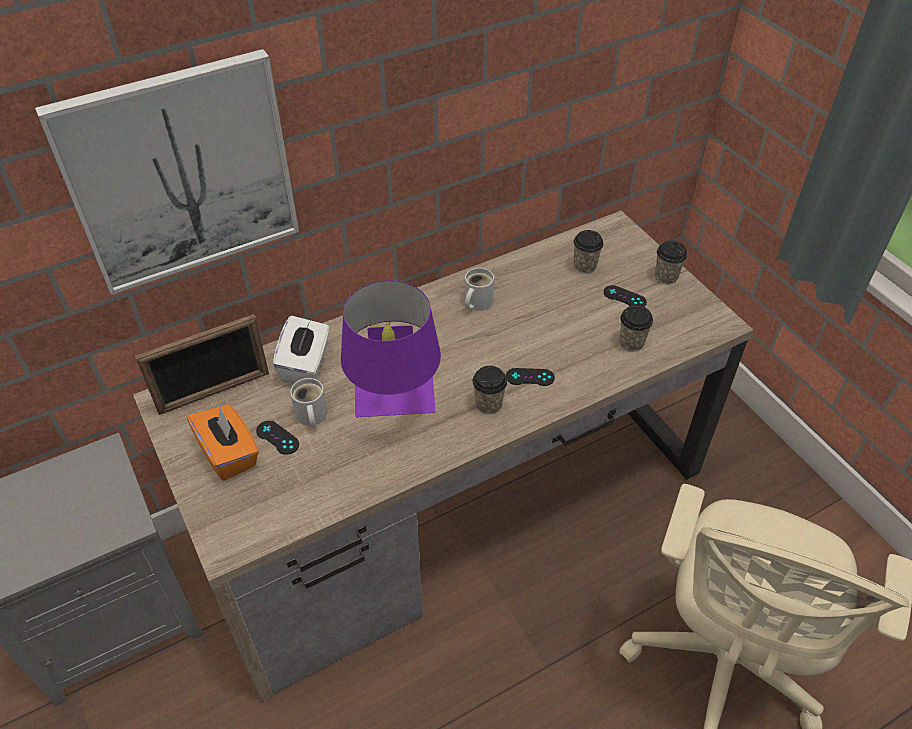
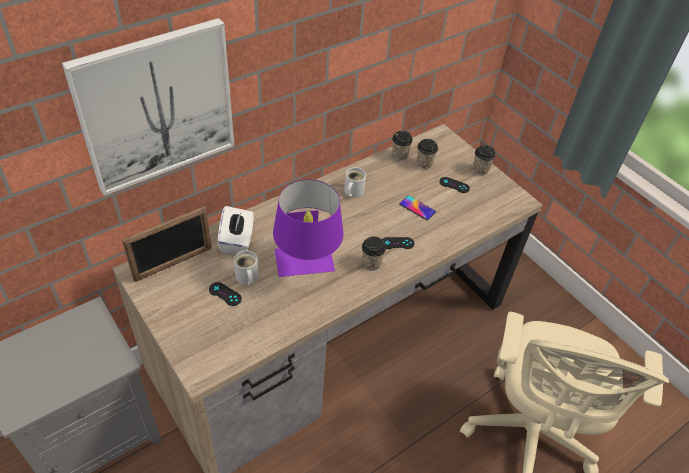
camera: 10 degrees left, 0 degrees up
orange tissue box [187,405,259,481] -> none
cup [619,305,653,352] -> cup moved to [392,131,413,161]
none -> phone [399,196,436,220]

